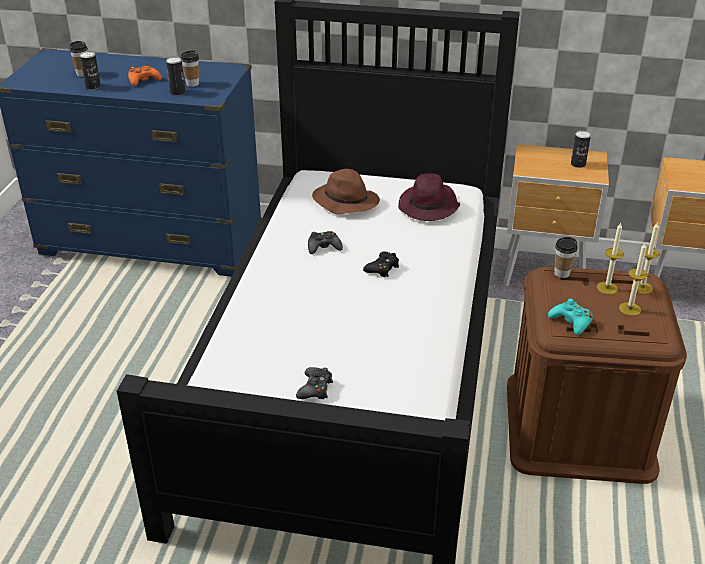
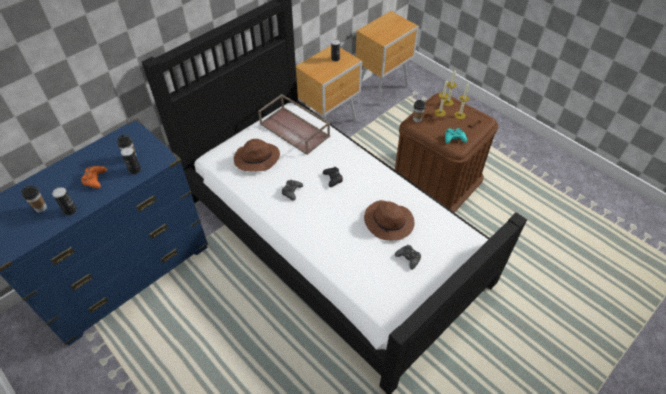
camera: 55 degrees left, 15 degrees up
purple hat [398,173,460,221] -> brown tray [258,94,330,155]
none -> brown hat [364,200,415,240]

